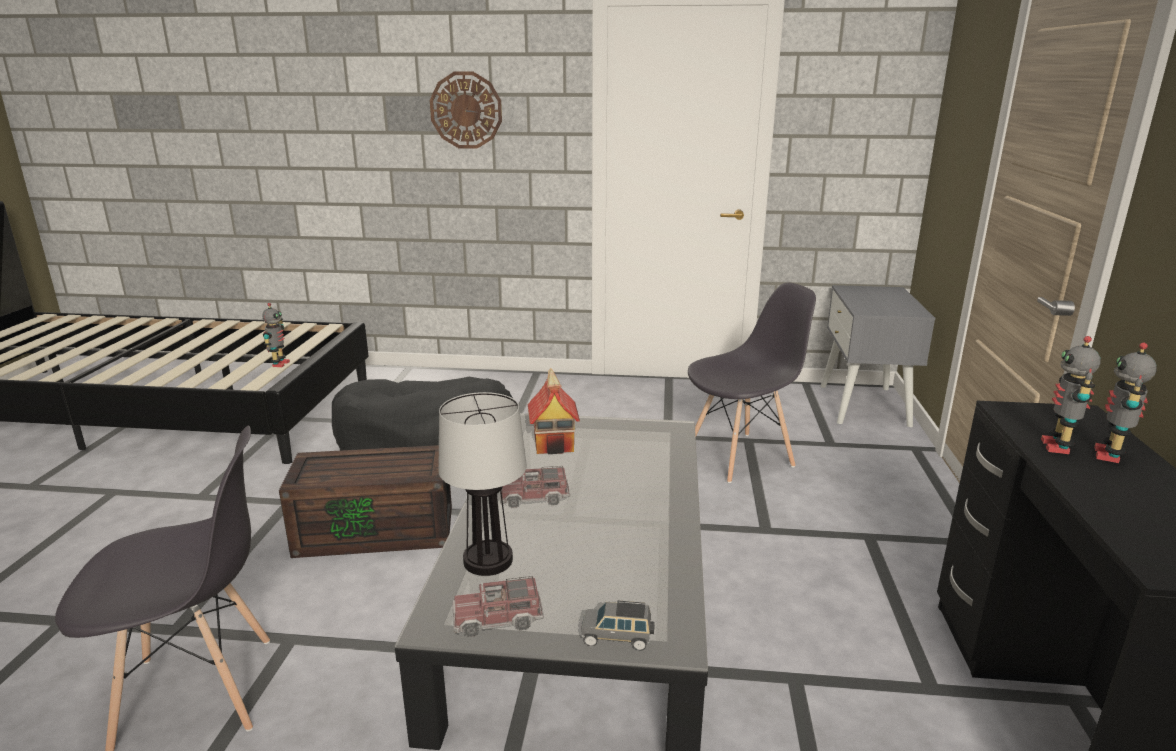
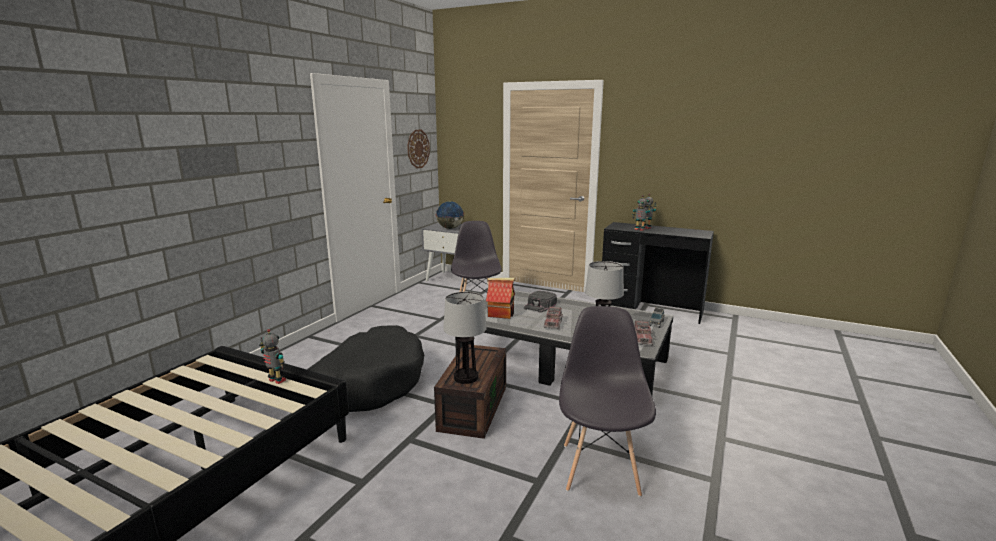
camera: 70 degrees left, 5 degrees down
wall clock [430,72,502,149] -> wall clock moved to [407,130,430,169]
none -> globe [436,201,464,229]
none -> table lamp [443,292,487,384]
none -> black cap [524,290,557,312]

